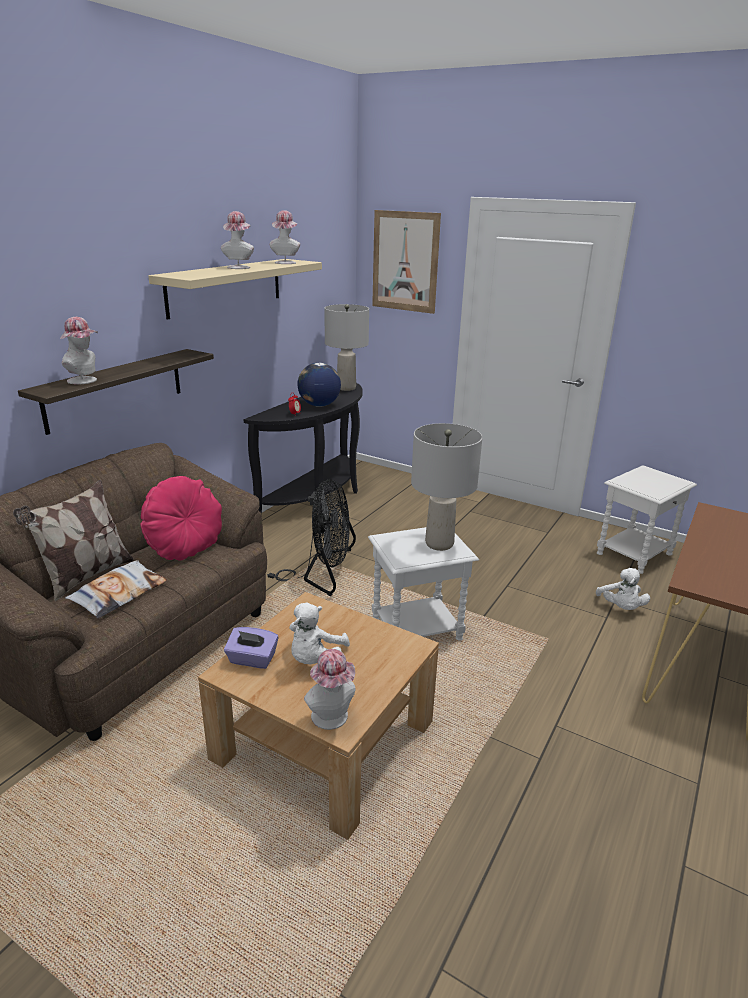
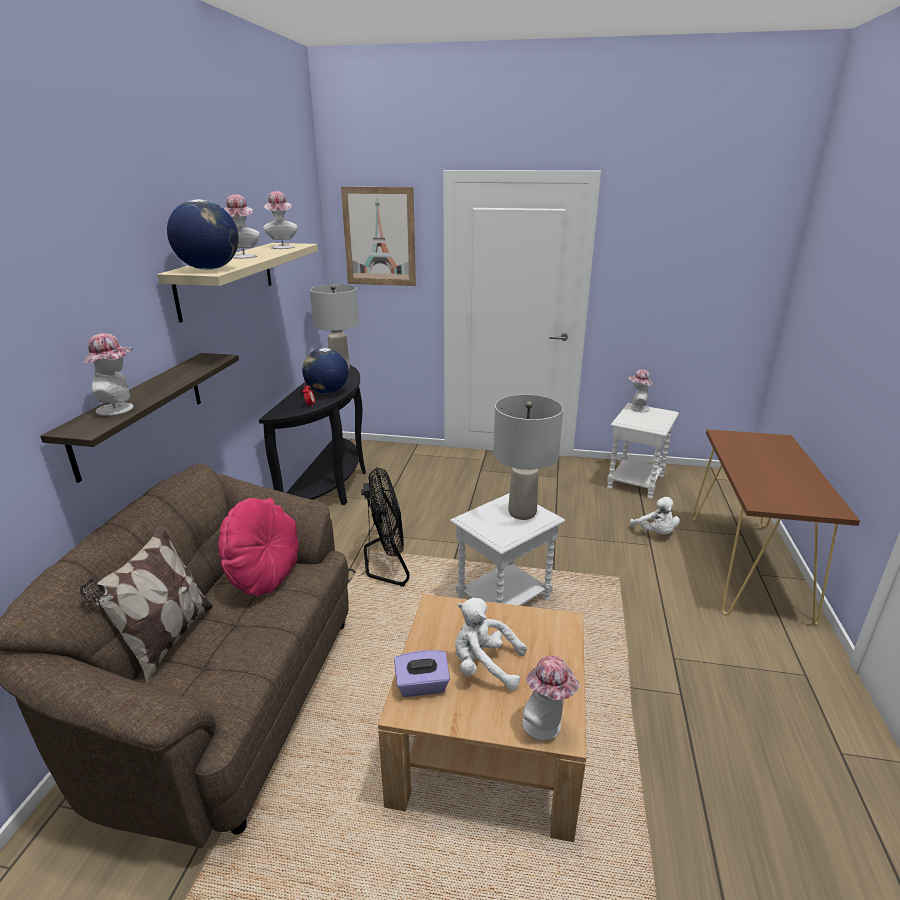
camera: 20 degrees left, 0 degrees up
pillow [65,560,167,619] -> none
white plush toy [289,602,350,664] -> white plush toy turned 105 degrees clockwise [455,598,526,690]
none -> globe [167,199,239,270]
none -> hat [629,369,653,412]

